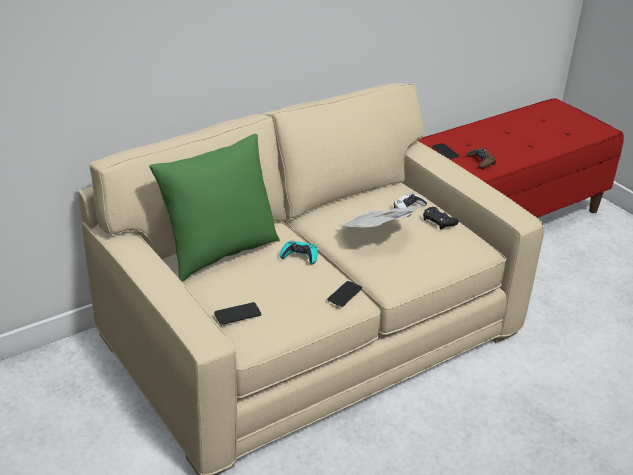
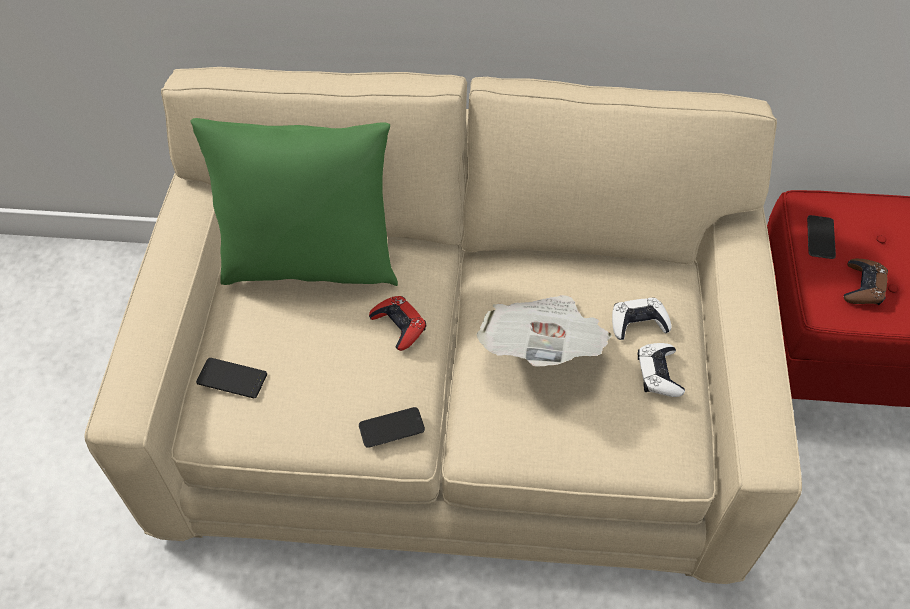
camera: 40 degrees right, 20 degrees up
turquoise game controller [280,241,318,264] -> red game controller [369,296,426,351]
black game controller [423,207,459,230] -> white game controller [638,343,685,397]

